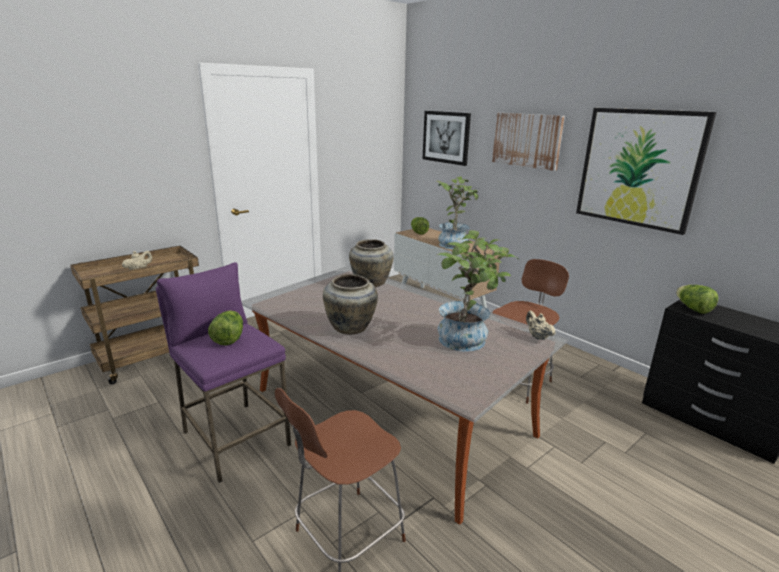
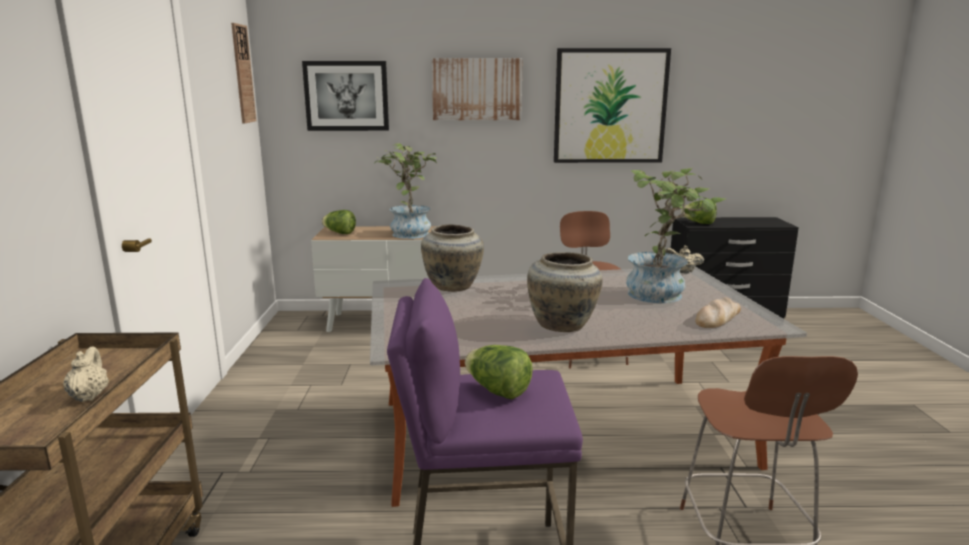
camera: 50 degrees left, 5 degrees down
none -> wall clock [231,23,257,123]
none -> bread [695,297,741,328]

